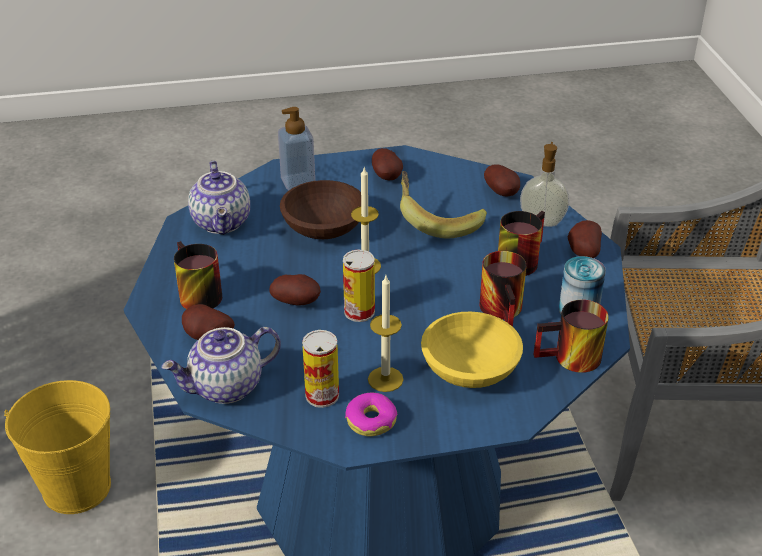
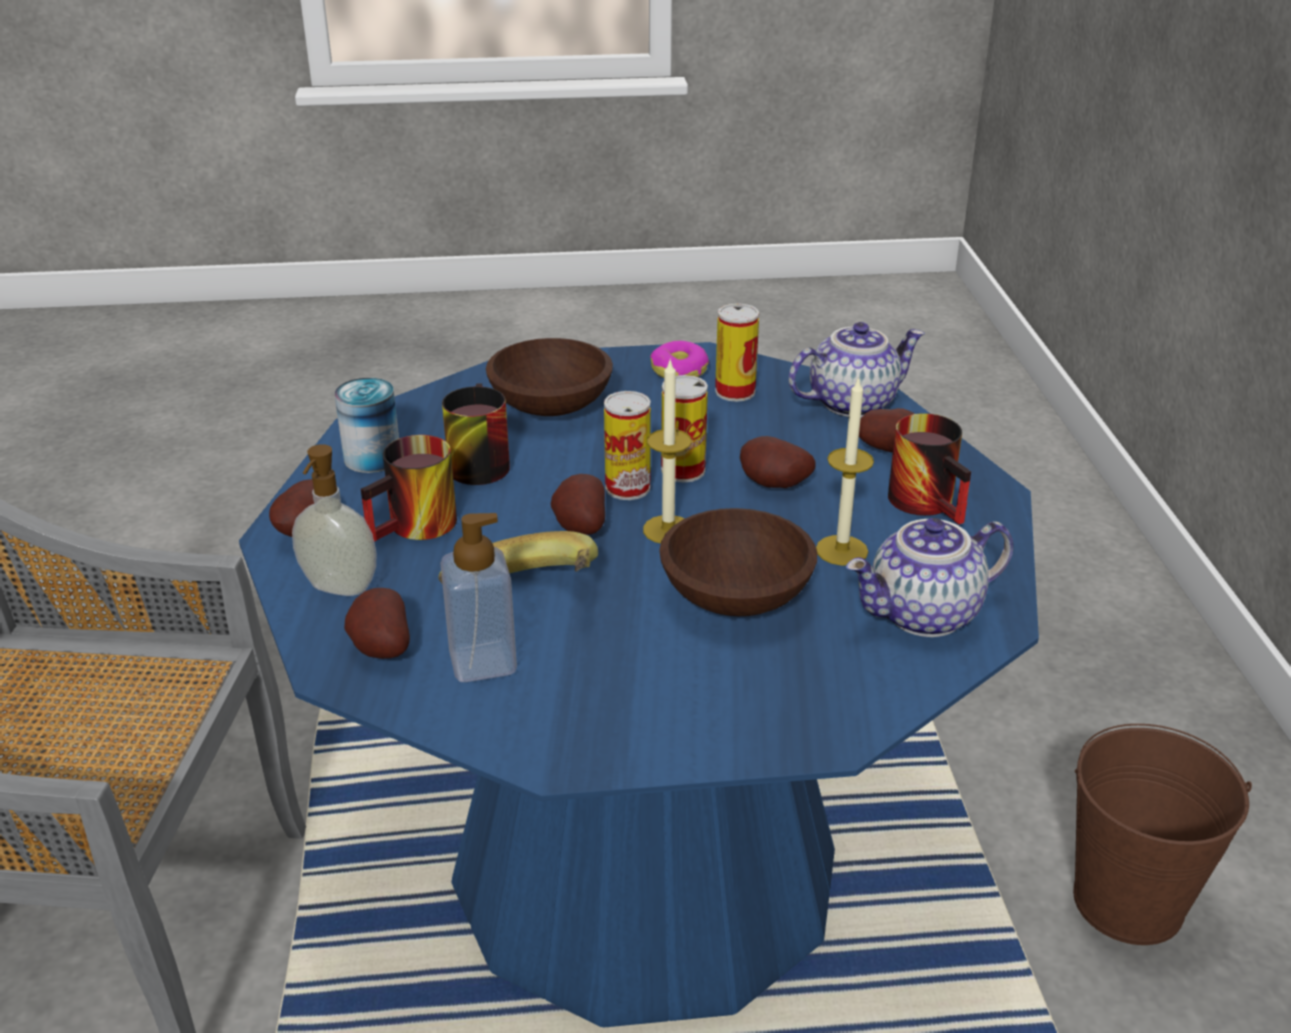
camera: 175 degrees left, 5 degrees down
yellow bucket [4,380,111,514] -> brown bucket [1073,724,1252,945]
teapot [188,161,250,235] -> teapot turned 105 degrees counterclockwise [846,518,1013,637]
soap dispenser [278,107,315,190] -> soap dispenser moved to [440,513,517,682]
candle [368,276,403,392] -> candle moved to [816,376,874,566]
potato [372,148,403,180] -> potato moved to [551,474,605,535]
yellow bowl [421,312,523,388] -> brown bowl [486,338,613,416]
mug [534,300,609,373] -> none
none -> can [604,391,651,500]

